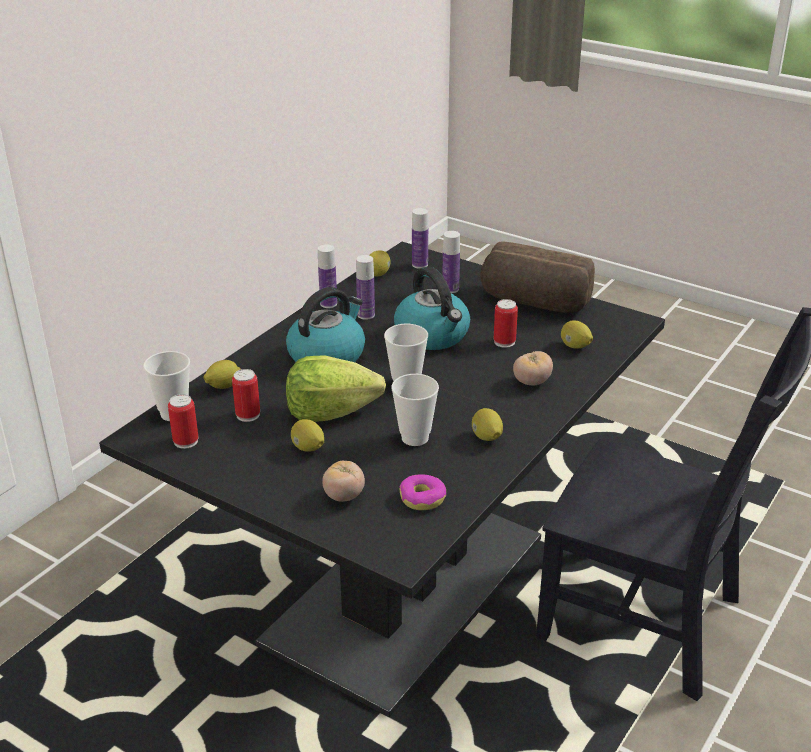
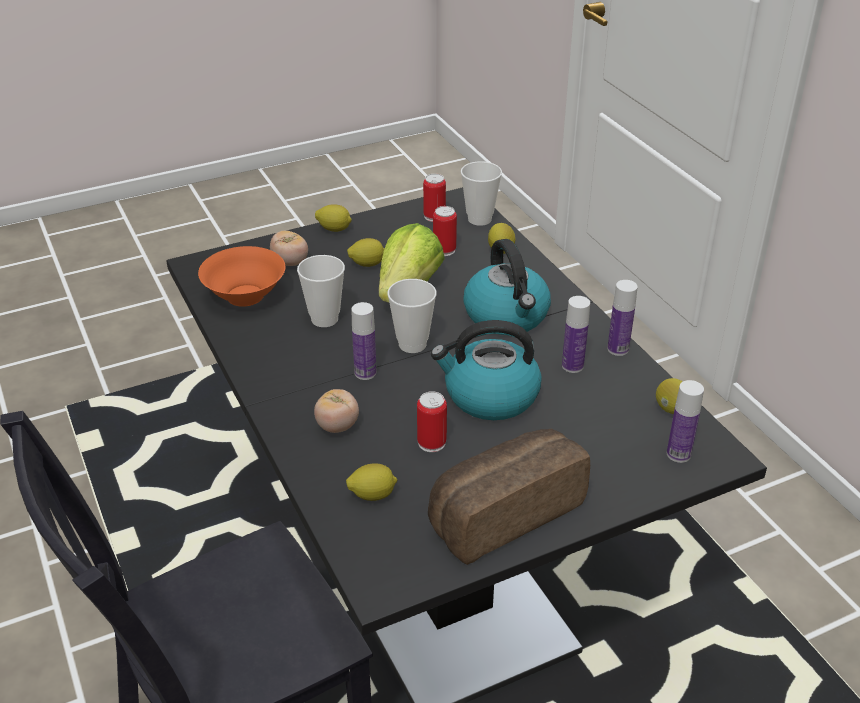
camera: 120 degrees right, 5 degrees up
donut [399,474,446,510] -> orange bowl [198,246,285,307]
bottle [442,231,460,293] -> bottle moved to [351,302,376,380]
lemon [472,408,503,441] -> lemon moved to [315,204,352,232]

